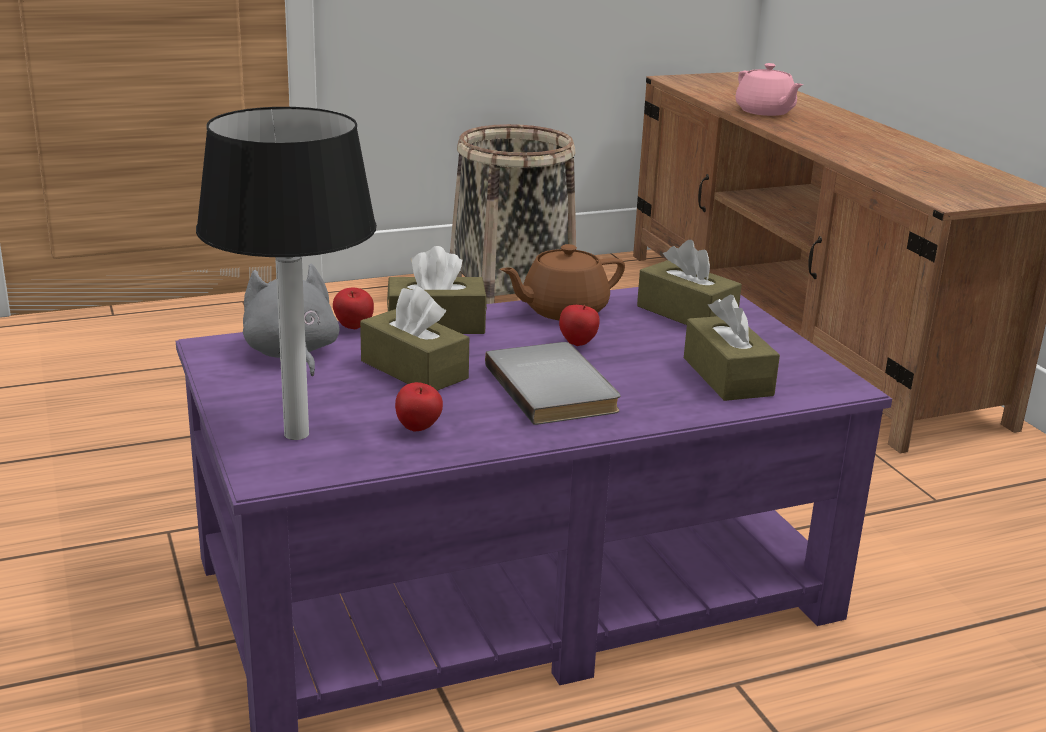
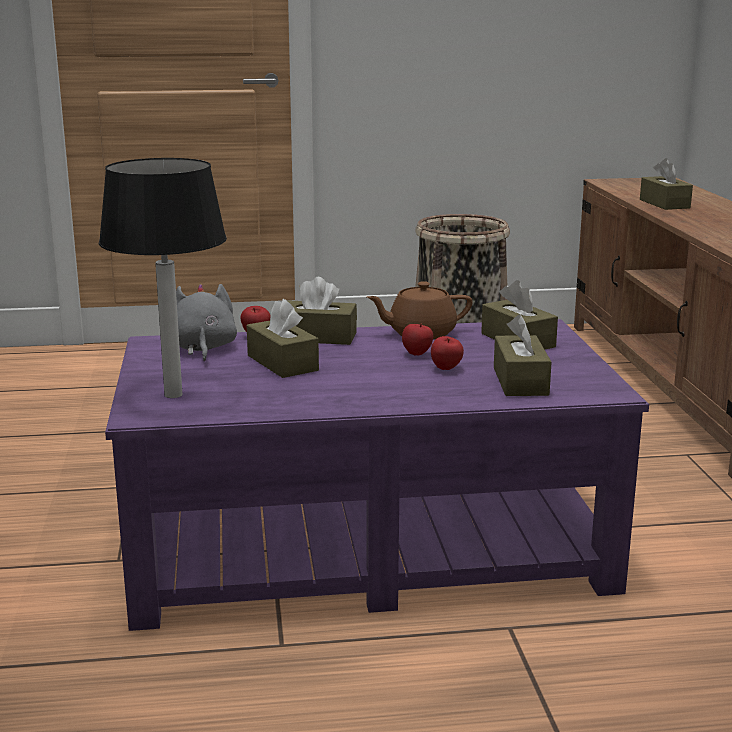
camera: 15 degrees right, 5 degrees down
apple [395,382,443,432] -> apple moved to [431,336,464,370]
grey book [485,342,620,425] -> none
pink teapot [736,63,803,116] -> brown tissue box [640,158,693,210]

